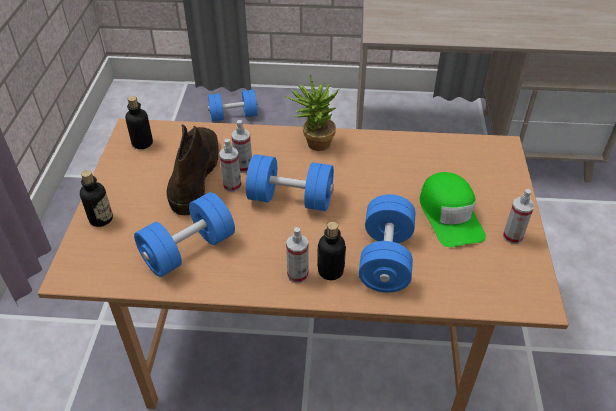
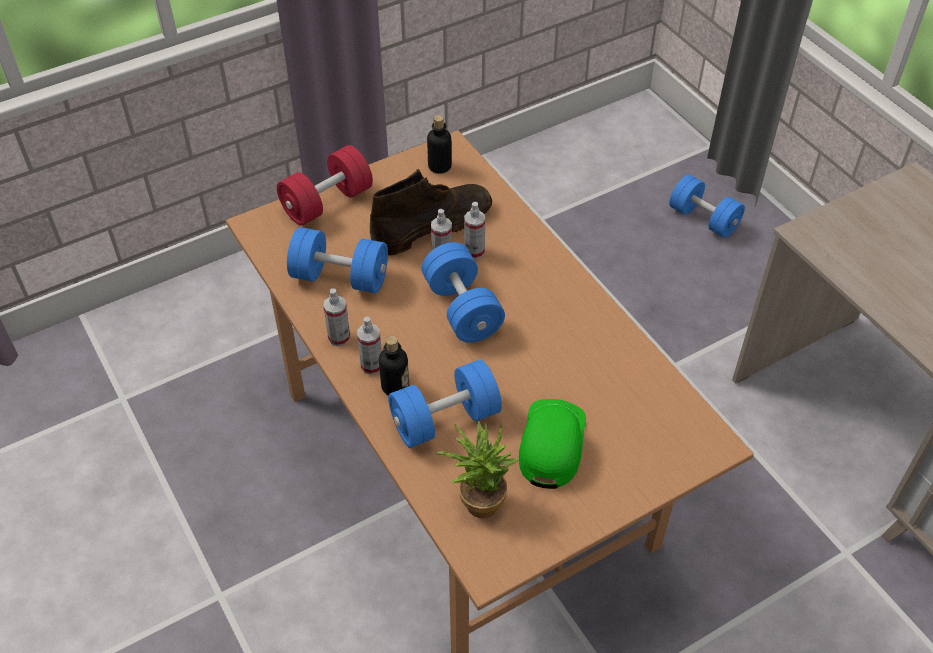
camera: 55 degrees right, 5 degrees up
bottle [80,170,113,227] -> red dumbbell [277,145,373,226]
potted plant [285,75,340,151] -> potted plant moved to [437,421,519,518]
green cap [420,172,486,247] -> green cap turned 150 degrees clockwise [519,399,586,489]
spray bottle [503,189,534,244] -> spray bottle moved to [323,288,350,346]

